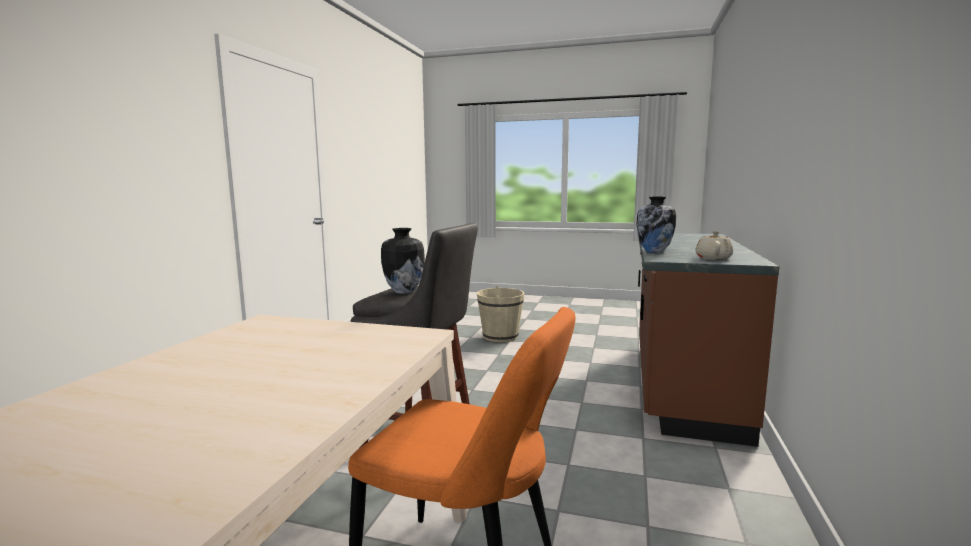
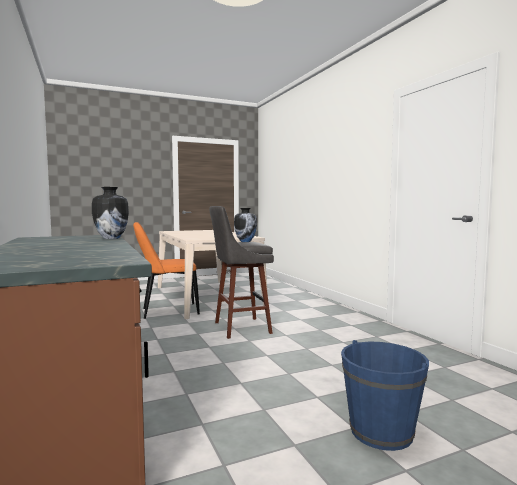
camera: 140 degrees right, 5 degrees down
beige bucket [477,286,524,342] -> blue bucket [341,340,429,451]
beige teapot [695,231,734,260] -> none

